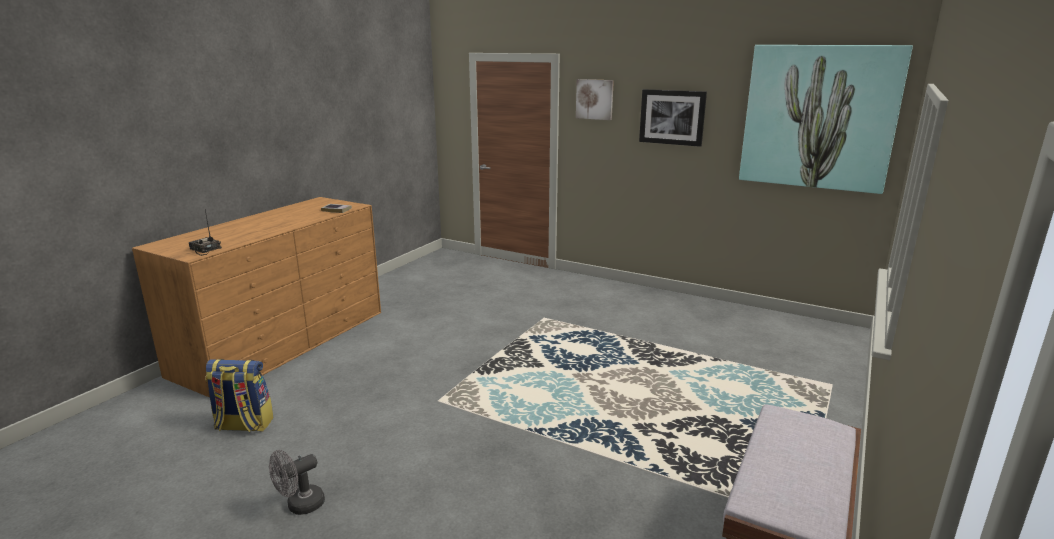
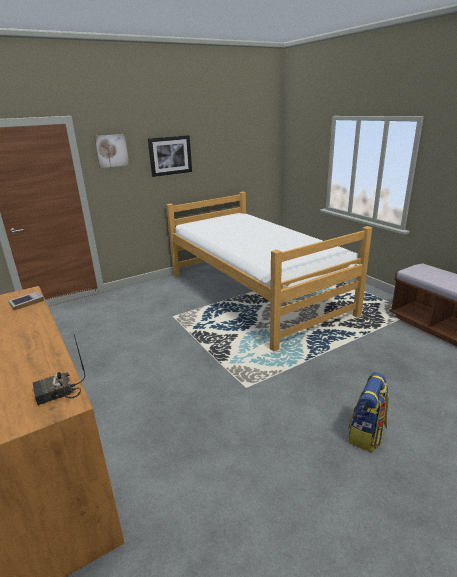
camera: 60 degrees left, 5 degrees up
backpack [205,359,273,432] -> backpack moved to [348,372,389,452]
grey fan [269,450,325,515] -> none
picture [739,45,913,194] -> none
none -> bed [166,192,372,351]

